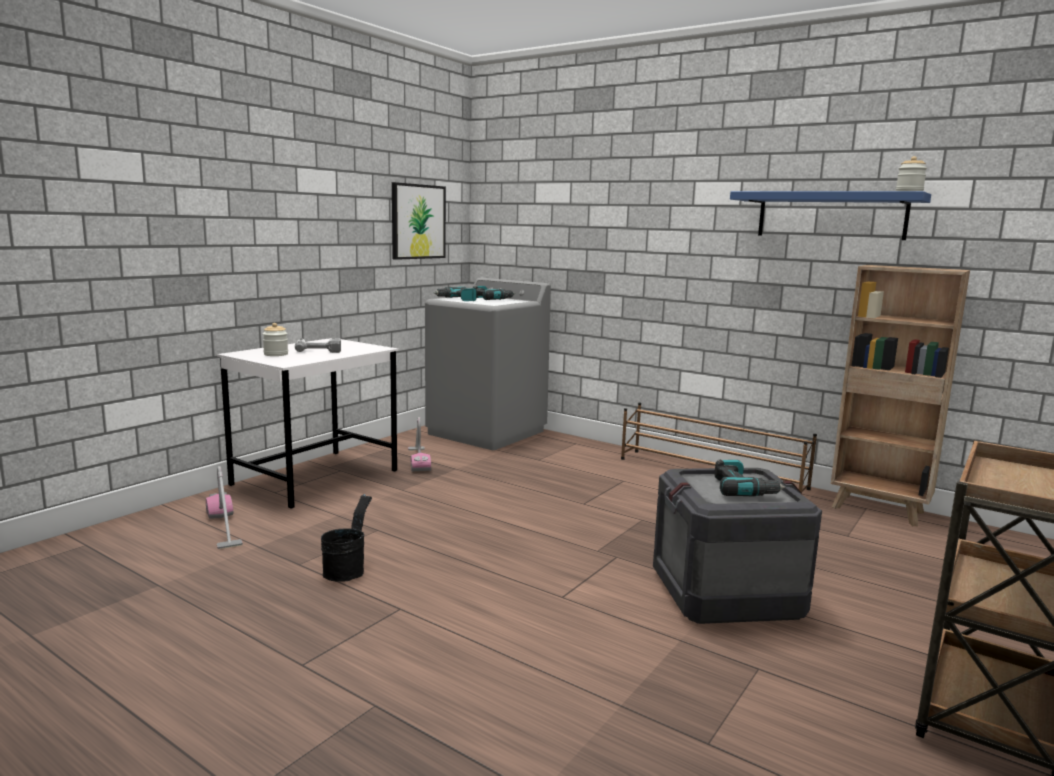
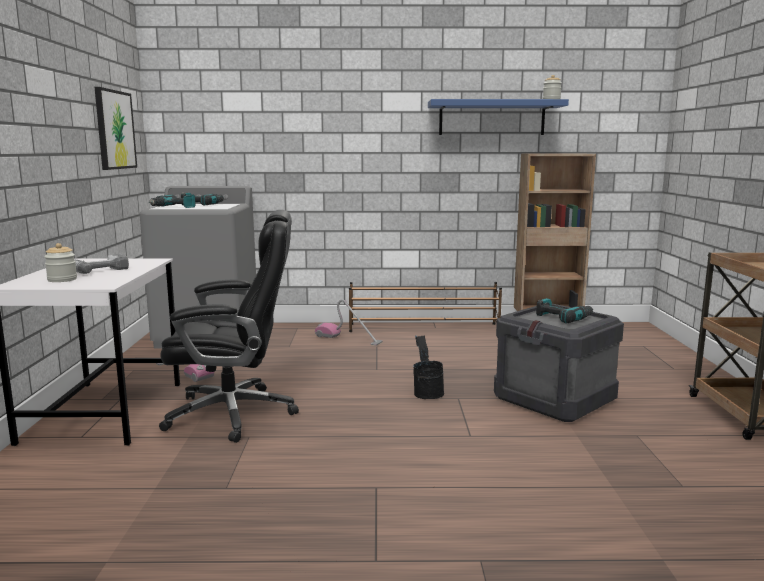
camera: 35 degrees left, 0 degrees up
vacuum cleaner [206,466,243,549] -> vacuum cleaner moved to [315,299,383,346]
black bucket [321,494,372,582] -> black bucket moved to [413,336,444,399]
none -> black office chair [159,210,299,443]

